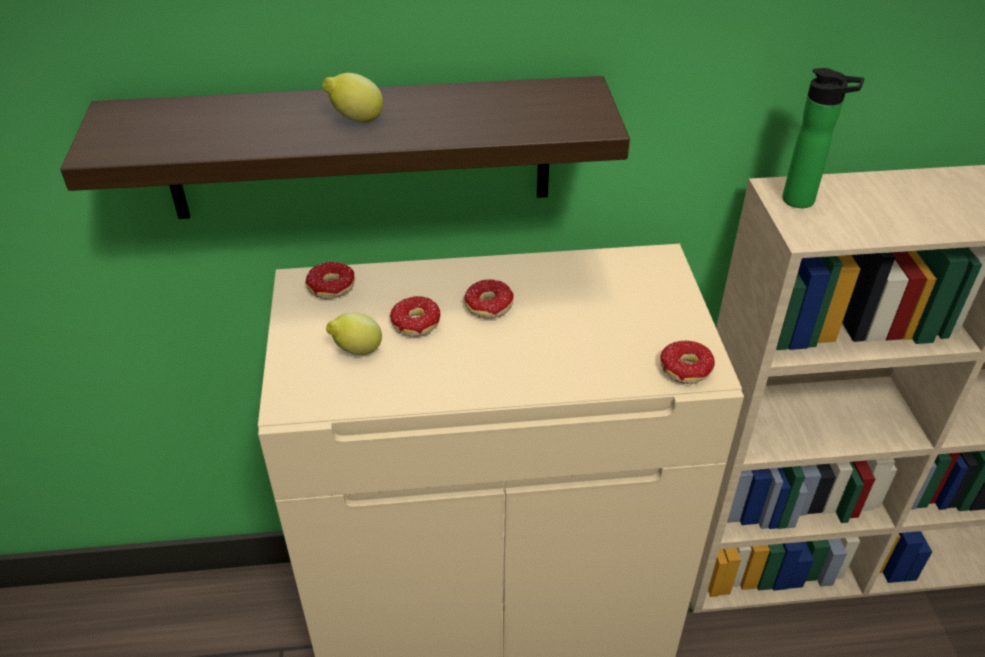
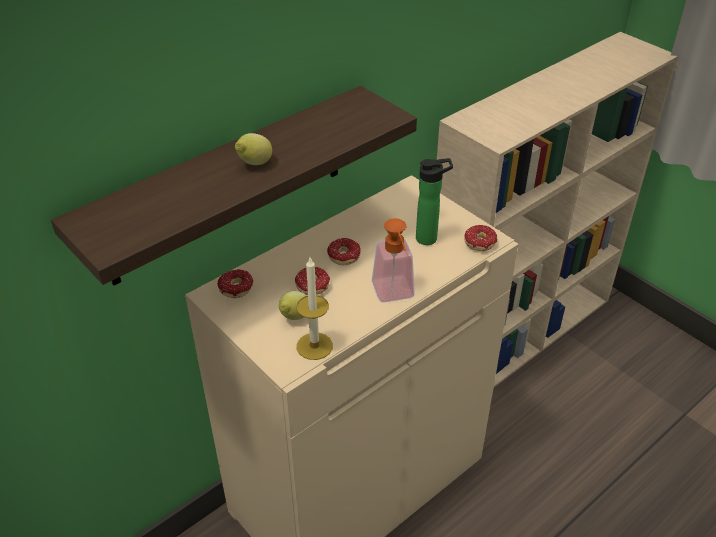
camera: 35 degrees left, 0 degrees up
bottle [782,68,864,208] -> bottle moved to [416,158,453,245]
none -> candle [296,258,333,360]
none -> soap dispenser [372,218,415,302]

